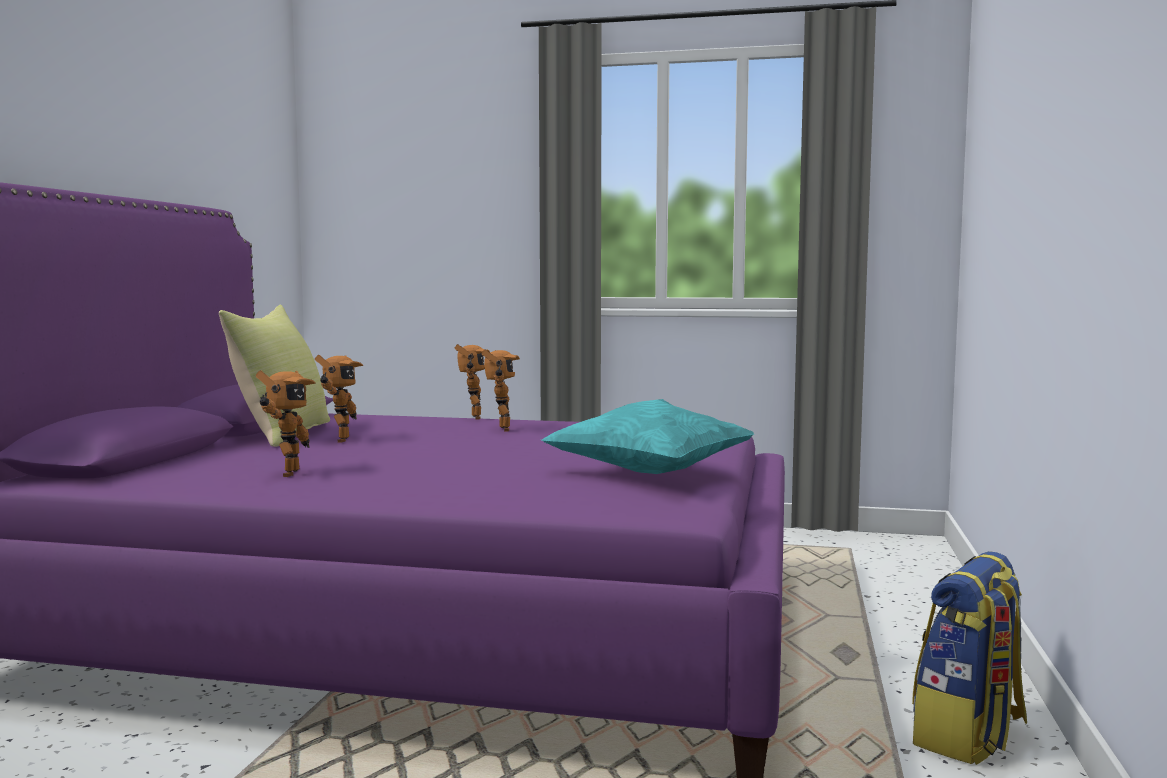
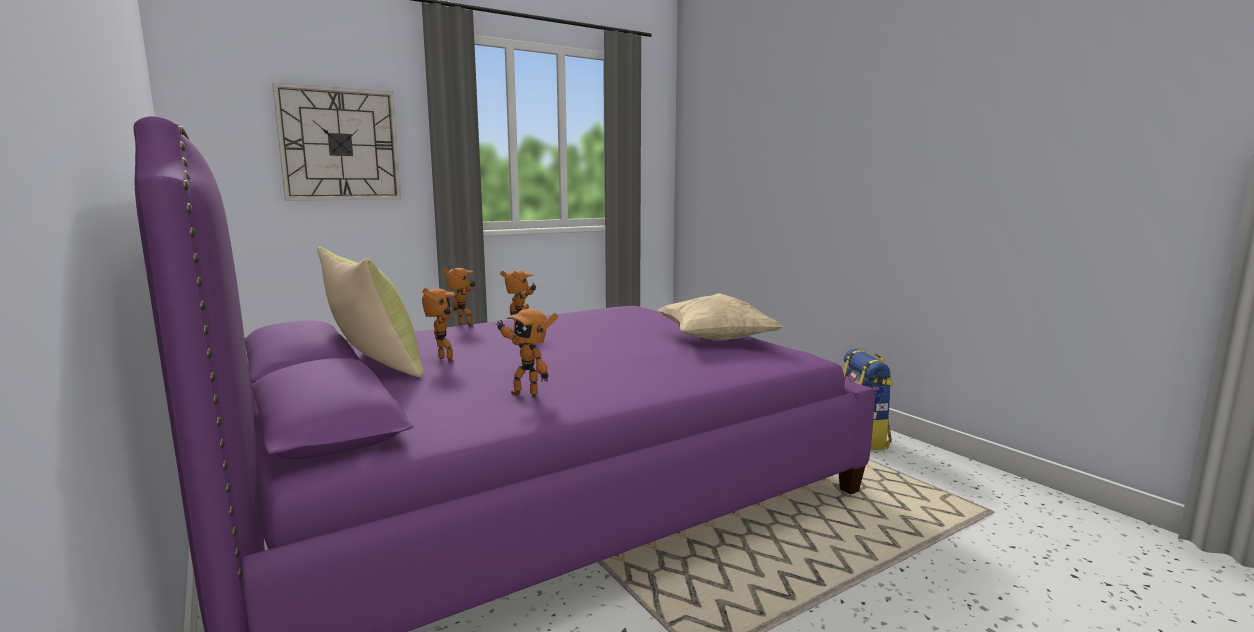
camera: 45 degrees left, 5 degrees up
toy robot [256,370,316,477] -> toy robot turned 150 degrees clockwise [496,304,558,396]
turquoise pillow [542,399,754,474] -> beige pillow [658,293,783,341]
none -> wall clock [272,82,401,201]

